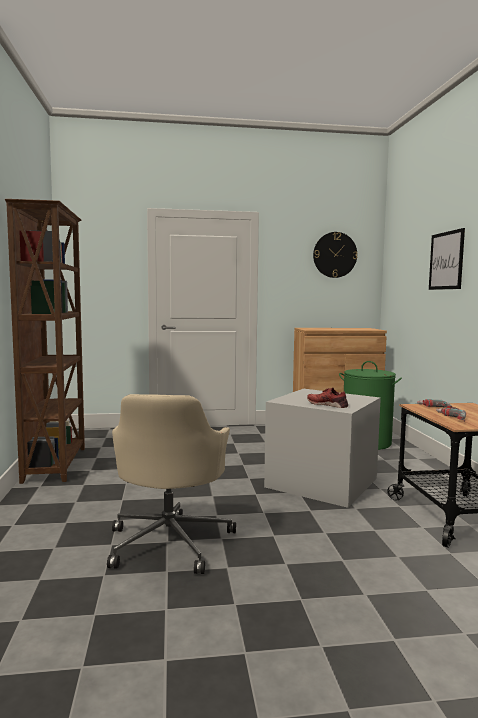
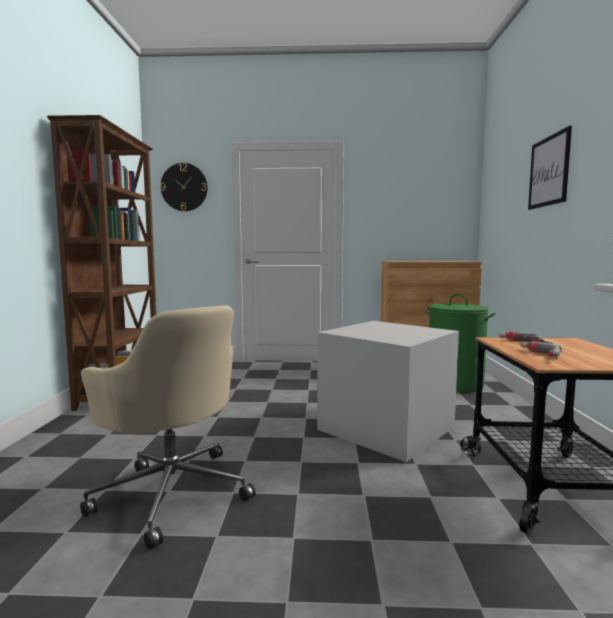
camera: 10 degrees right, 0 degrees up
beige office chair [107,394,236,574] -> beige office chair turned 60 degrees counterclockwise [80,305,255,549]
red shoe [307,387,348,408] -> none
wall clock [313,232,357,278] -> wall clock moved to [160,163,208,211]

